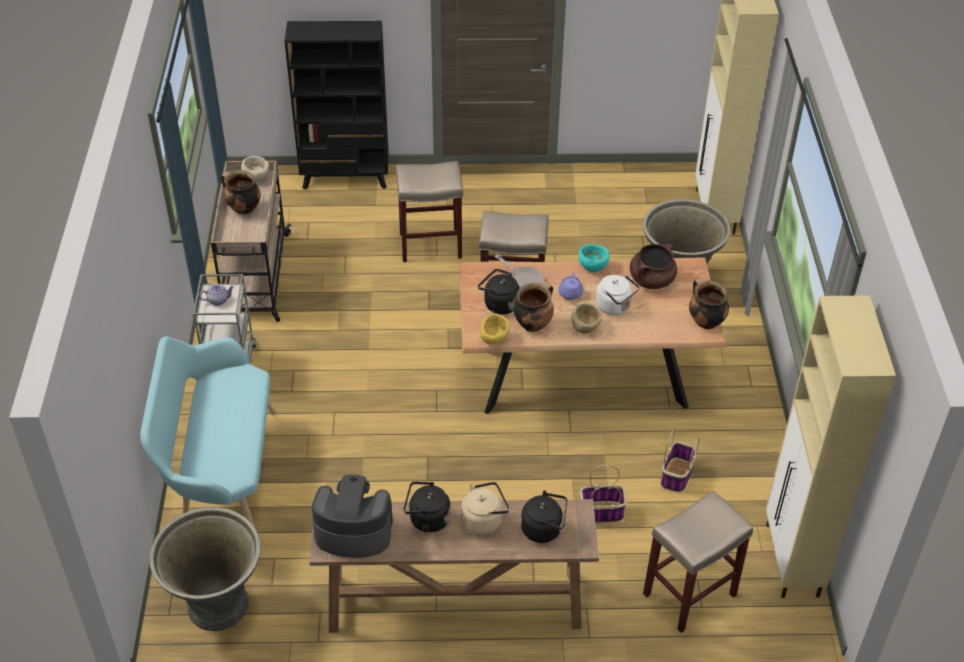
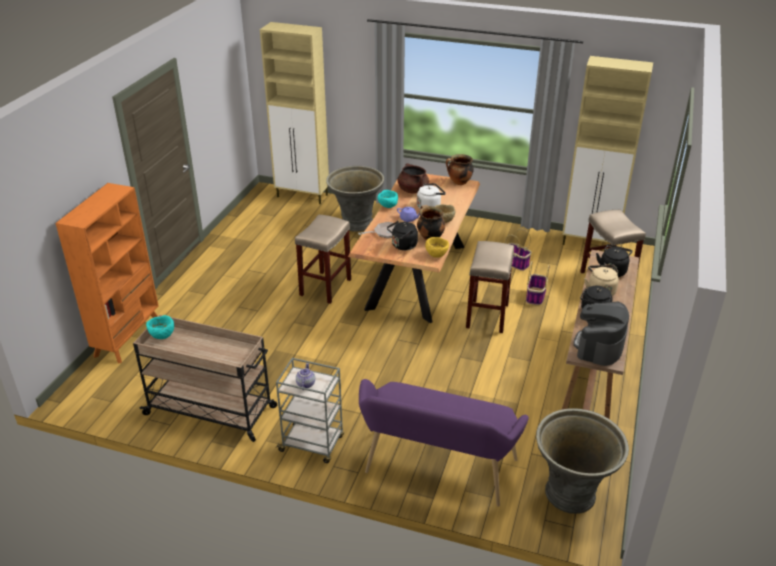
camera: 70 degrees left, 10 degrees down
turquoise bench [140,336,275,527] -> purple bench [359,379,529,507]
cooking pot [220,170,260,215] -> none
beige bowl [241,156,269,182] -> turquoise bowl [146,315,174,339]
black bookcase [285,21,389,190] -> orange bookcase [55,183,159,364]
beige stool [396,161,463,262] -> beige stool moved to [466,241,514,333]

